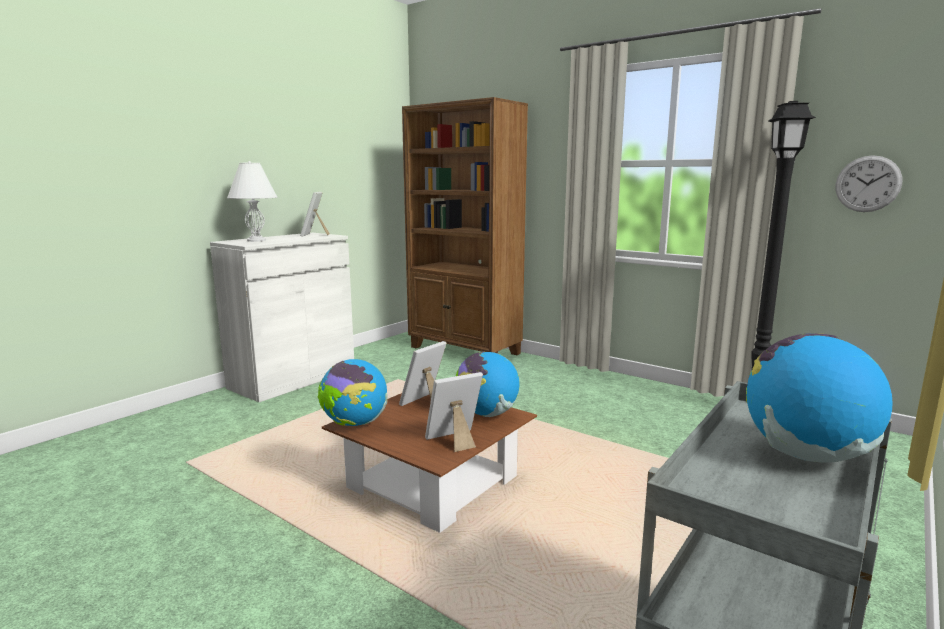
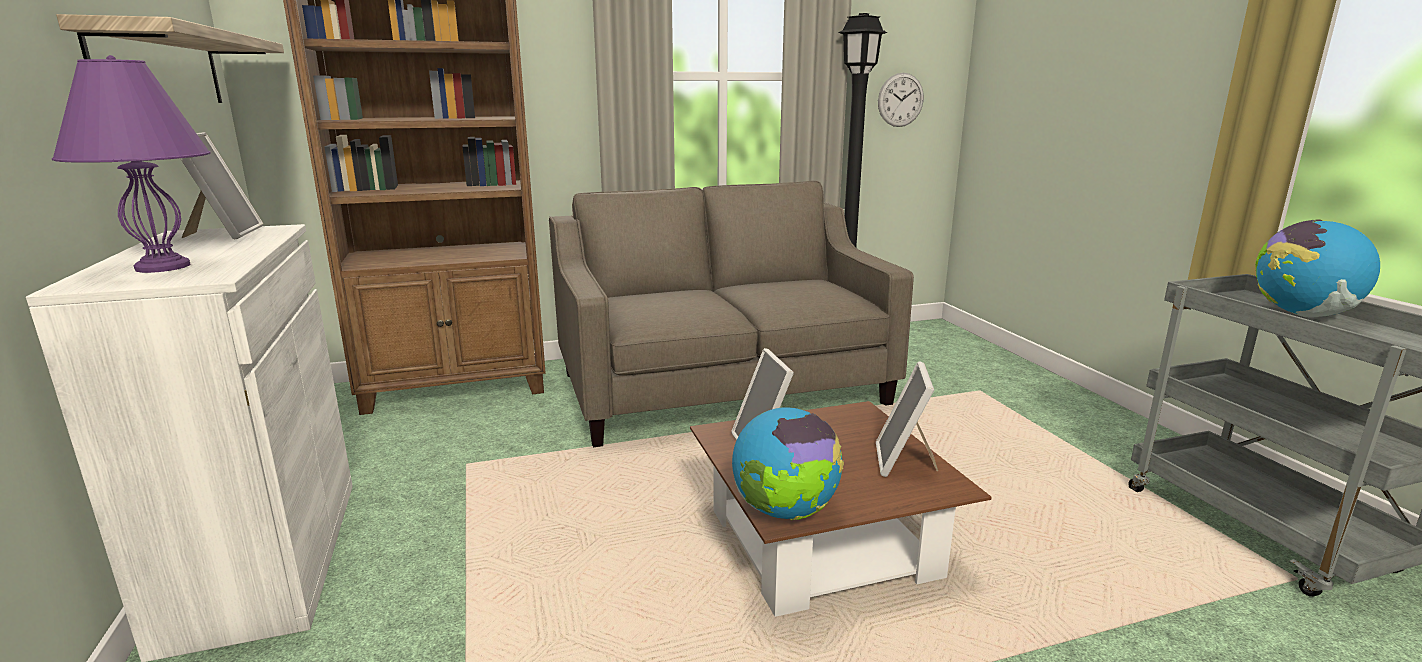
camera: 55 degrees left, 5 degrees up
white table lamp [227,161,277,242] -> purple table lamp [52,55,210,273]
picture frame [300,192,330,237] -> picture frame turned 135 degrees counterclockwise [180,132,263,239]
globe [456,351,519,417] -> none
none -> shelf [56,14,284,103]
none -> beige sofa [549,181,914,448]

